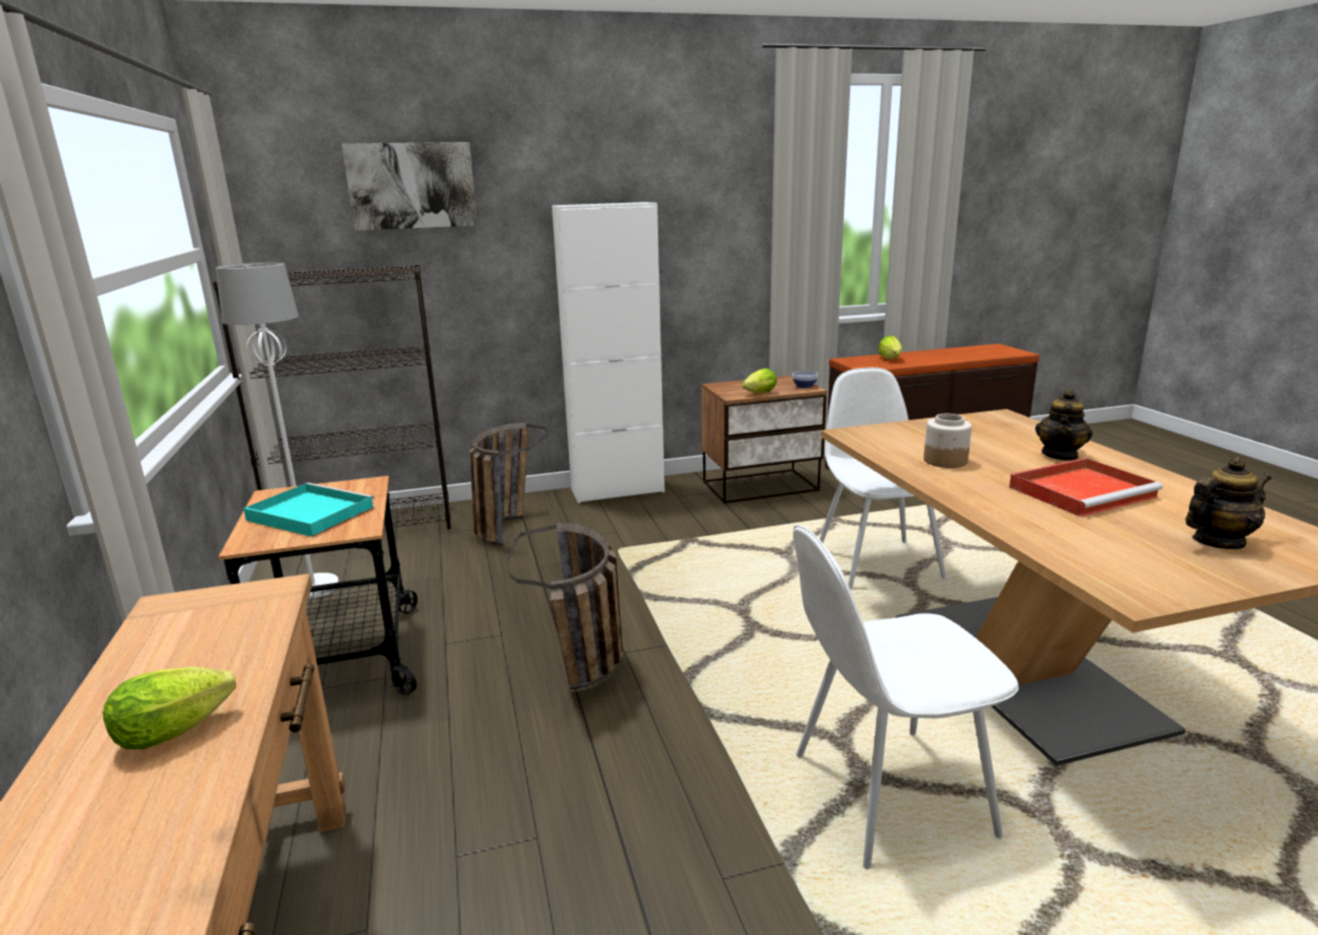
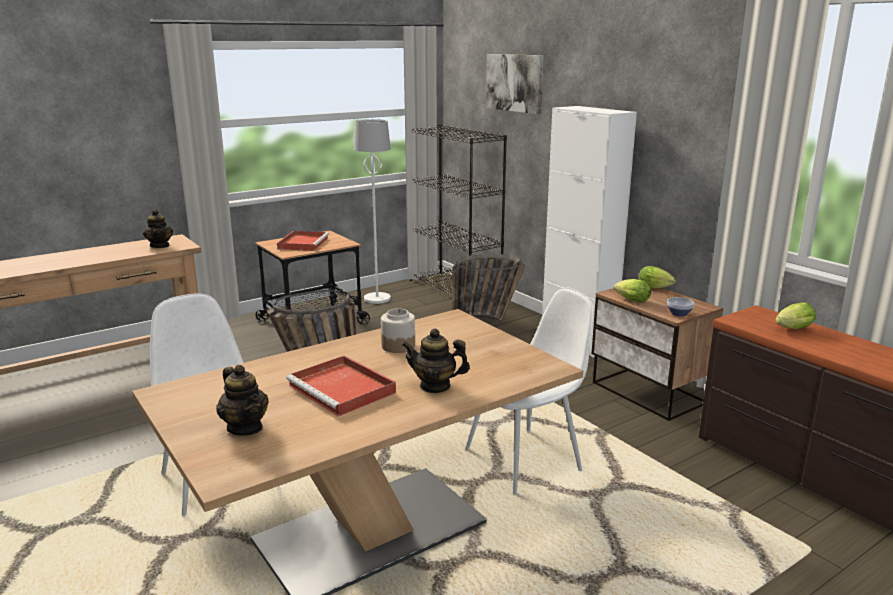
camera: 70 degrees right, 0 degrees up
lettuce [103,667,236,749] -> lettuce moved to [639,266,675,289]
turquoise tray [243,483,375,537] -> red tray [277,231,329,251]
none -> teapot [143,209,173,248]

